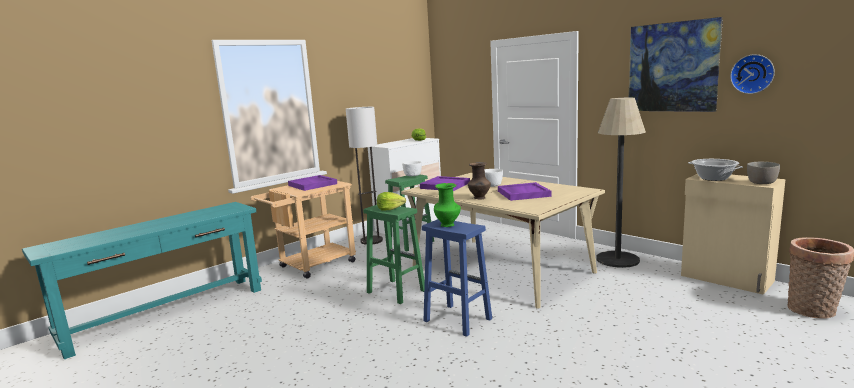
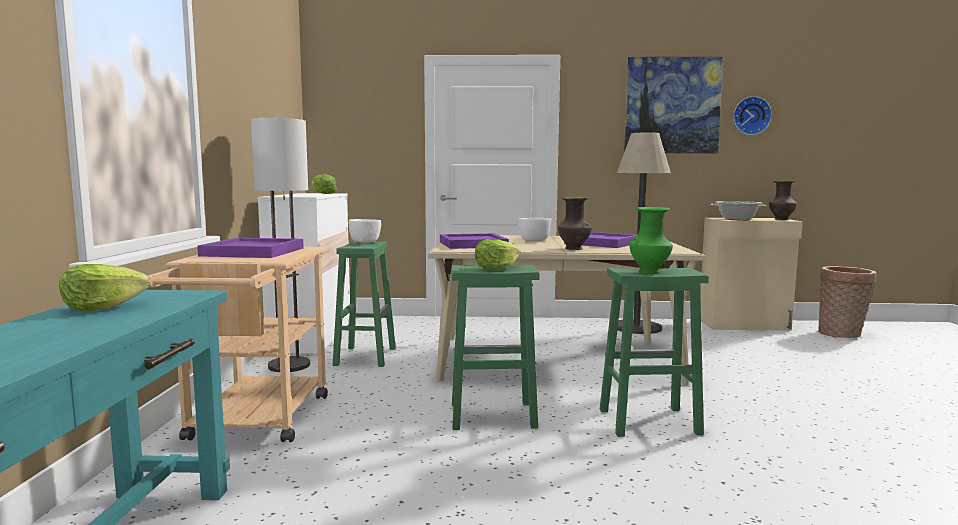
camera: 45 degrees left, 5 degrees down
blue stool [422,219,492,337] -> green stool [600,268,709,437]
grey bowl [747,162,780,184] -> brown vase [769,181,797,220]
none -> lettuce [59,264,150,311]

